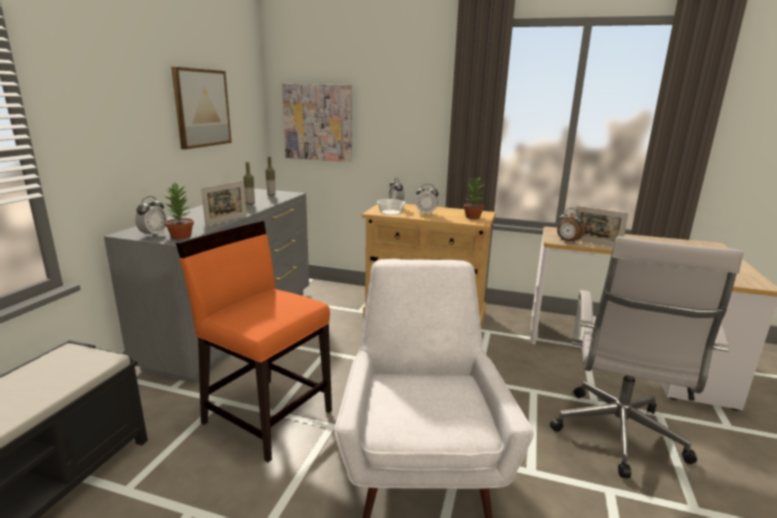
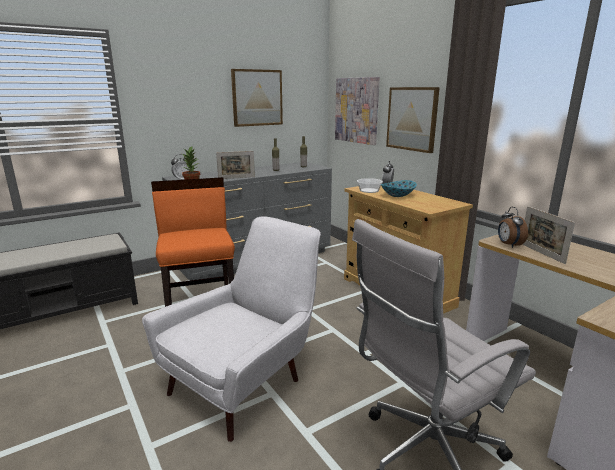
camera: 40 degrees right, 0 degrees up
alarm clock [416,184,439,214] -> bowl [381,180,417,197]
potted plant [464,177,485,219] -> none
none -> picture [386,87,440,153]

